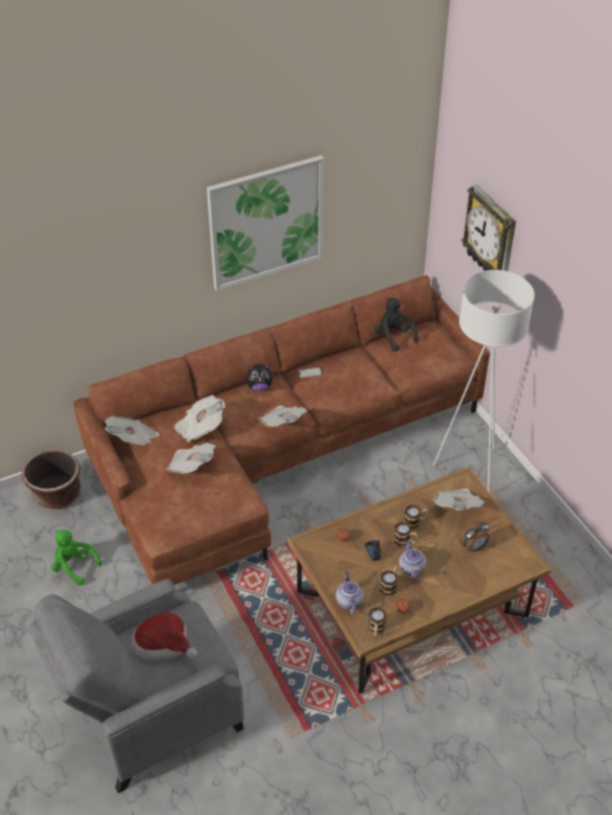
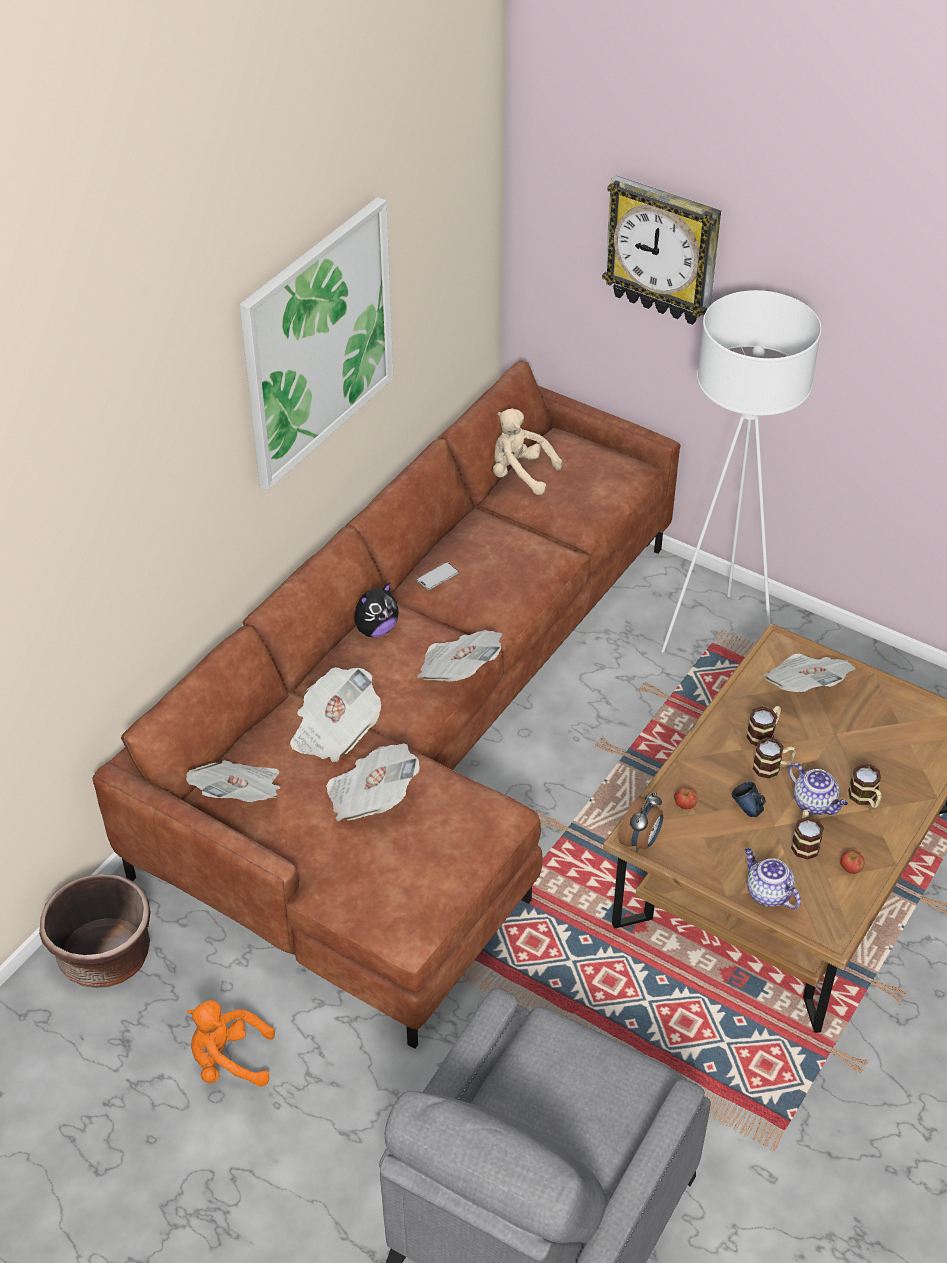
camera: 30 degrees left, 0 degrees up
green plush toy [51,530,101,585] -> orange plush toy [187,1000,275,1087]
hat [132,611,197,661] -> none
mug [368,607,386,637] -> mug moved to [848,764,881,808]
black plush toy [374,298,418,352] -> beige plush toy [493,408,562,495]
alarm clock [459,522,490,552] -> alarm clock moved to [619,792,663,852]

